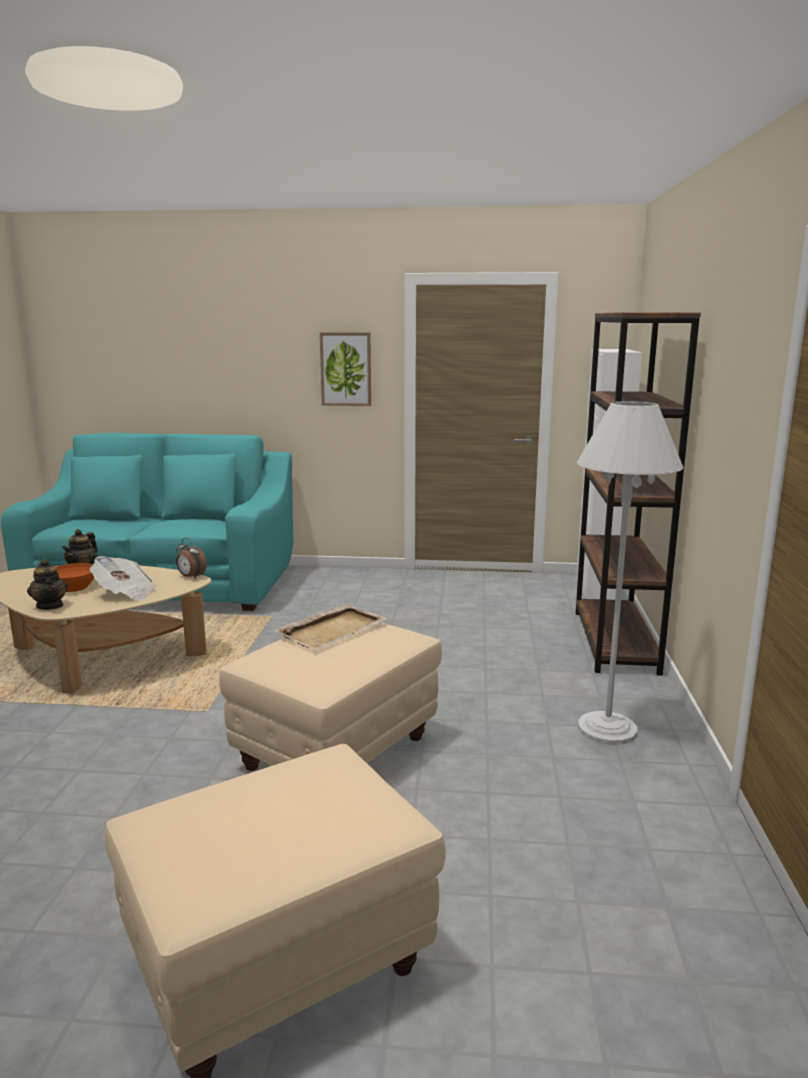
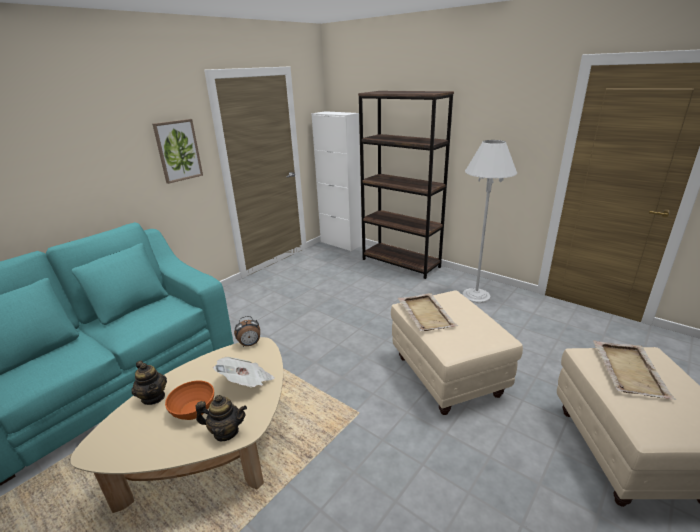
camera: 55 degrees left, 10 degrees up
none -> beige tray [593,340,676,400]

